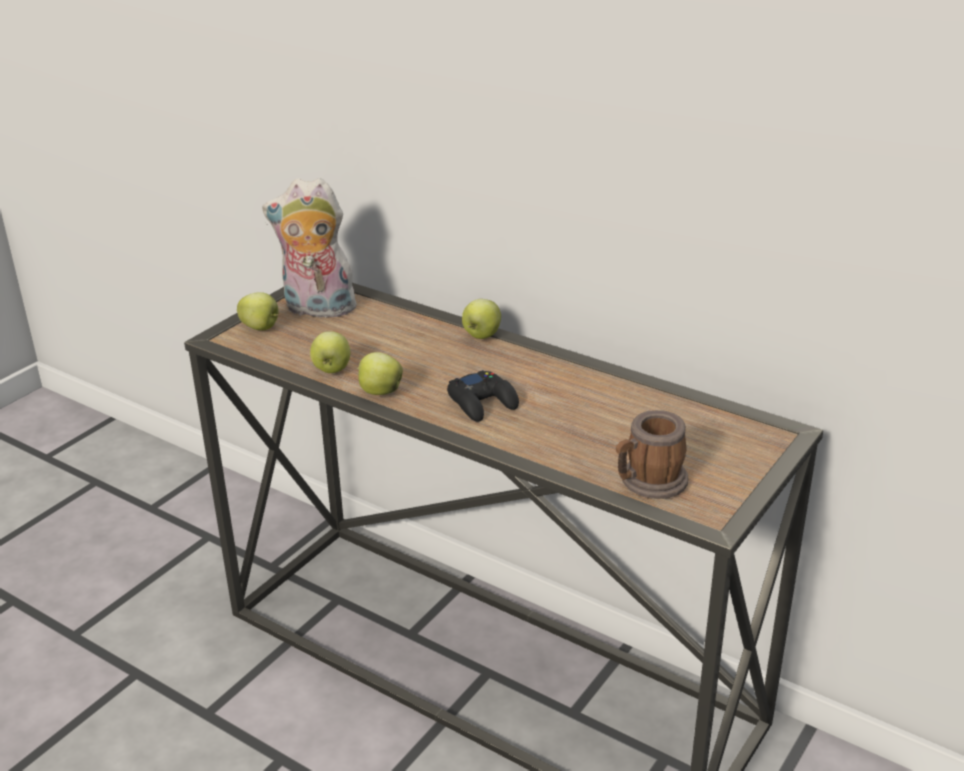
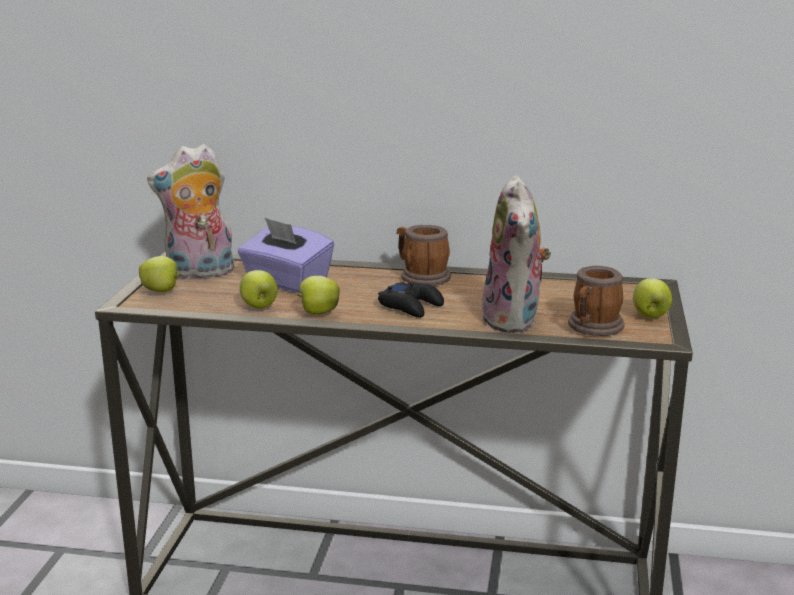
camera: 25 degrees left, 10 degrees down
apple [462,299,501,339] -> apple moved to [633,278,672,318]
none -> purple tissue box [238,218,334,293]
none -> mug [397,225,451,286]
none -> plush toy [481,175,551,333]

